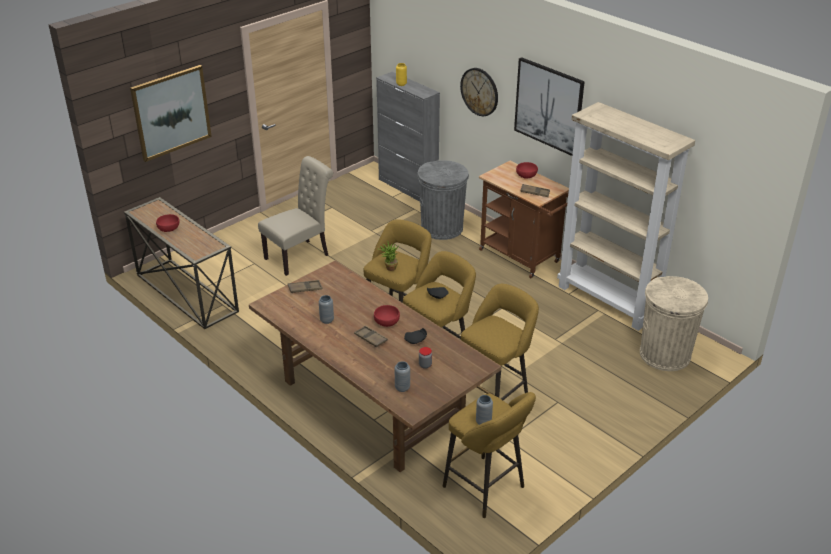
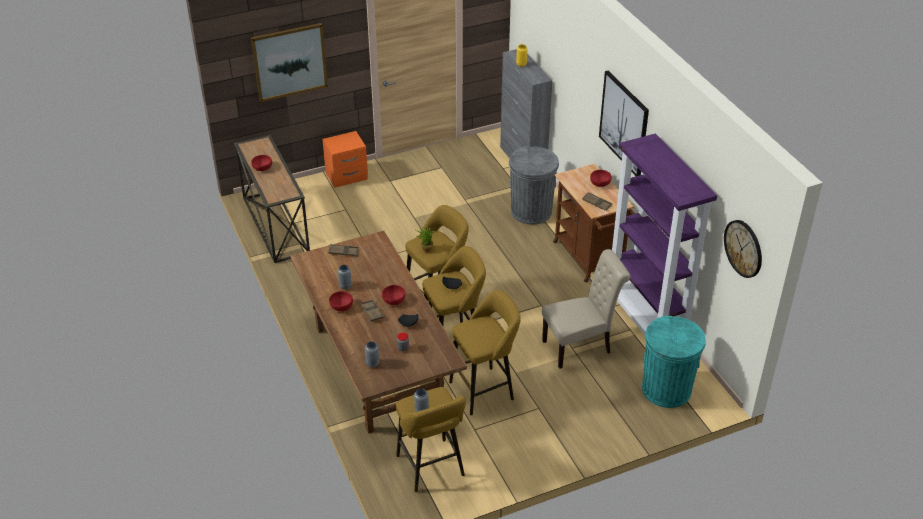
camera: 20 degrees right, 5 degrees up
beige chair [258,156,333,276] -> beige chair moved to [542,249,631,369]
wall clock [460,68,498,116] -> wall clock moved to [724,220,762,278]
beige bookcase [557,102,695,331] -> purple bookcase [612,134,717,335]
beige trash can [640,276,708,371] -> turquoise trash can [642,316,706,408]
none -> orange nightstand [322,131,368,188]
none -> red bowl [329,291,353,311]

